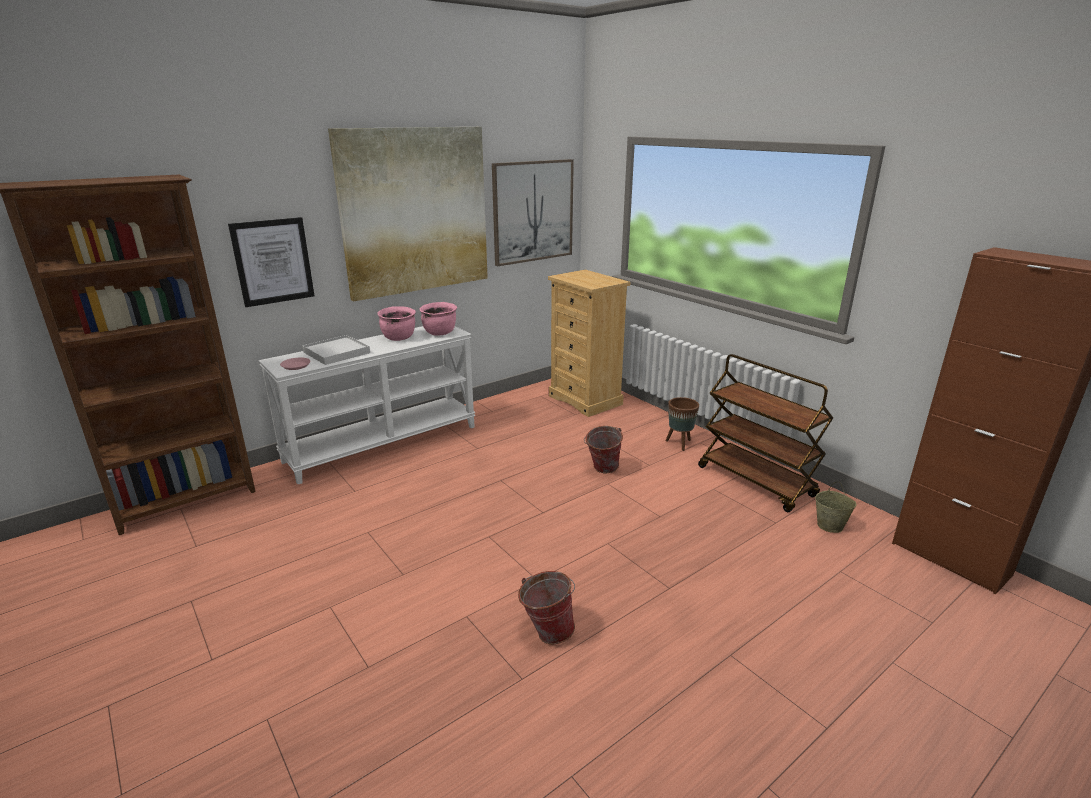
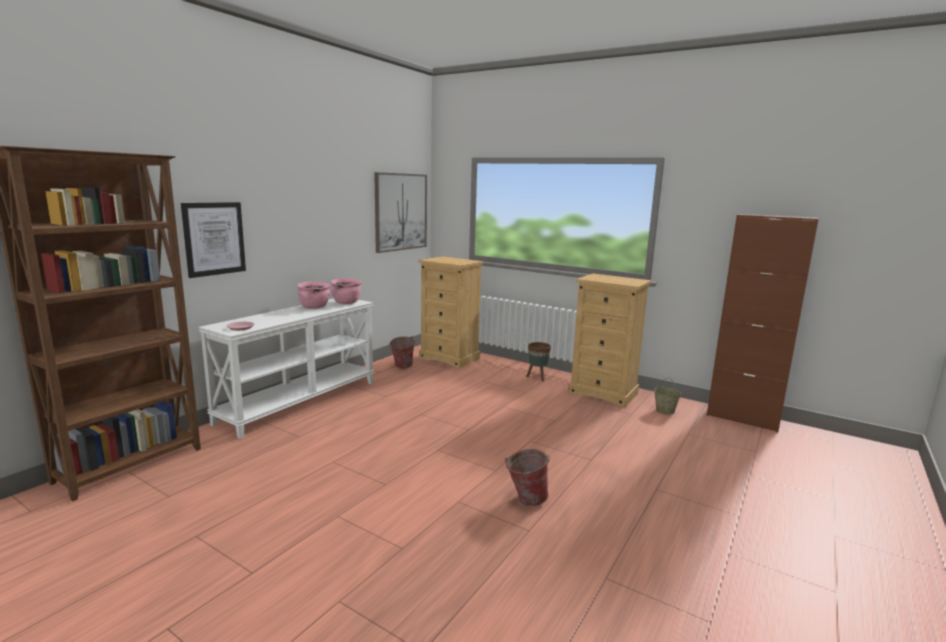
camera: 20 degrees left, 10 degrees down
white tray [302,335,370,365] -> none
picture [328,127,488,302] -> none
bucket [584,426,623,473] -> bucket moved to [388,336,415,368]
brown cart [698,354,833,512] -> beige dresser [568,273,652,407]

